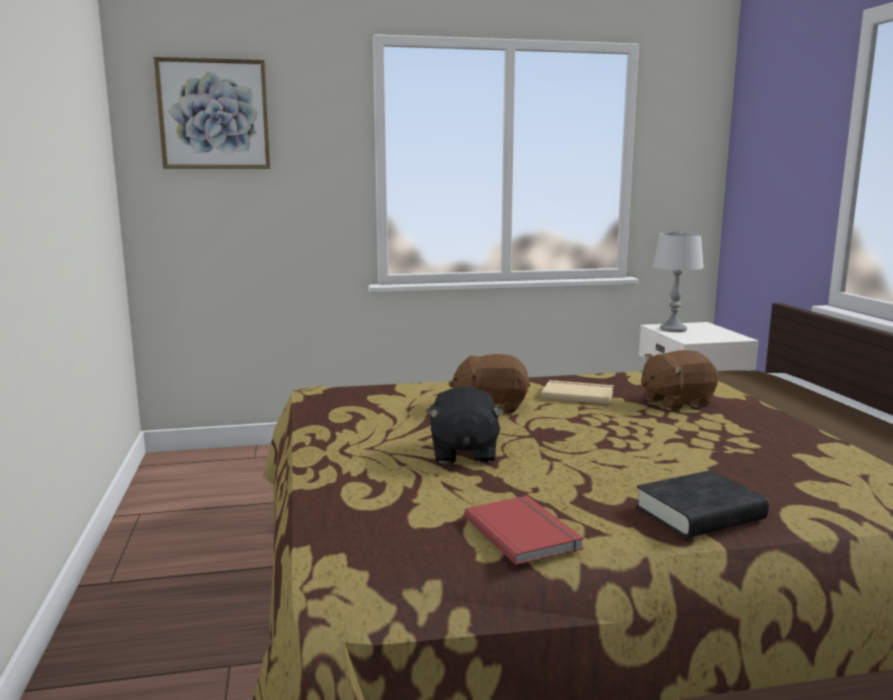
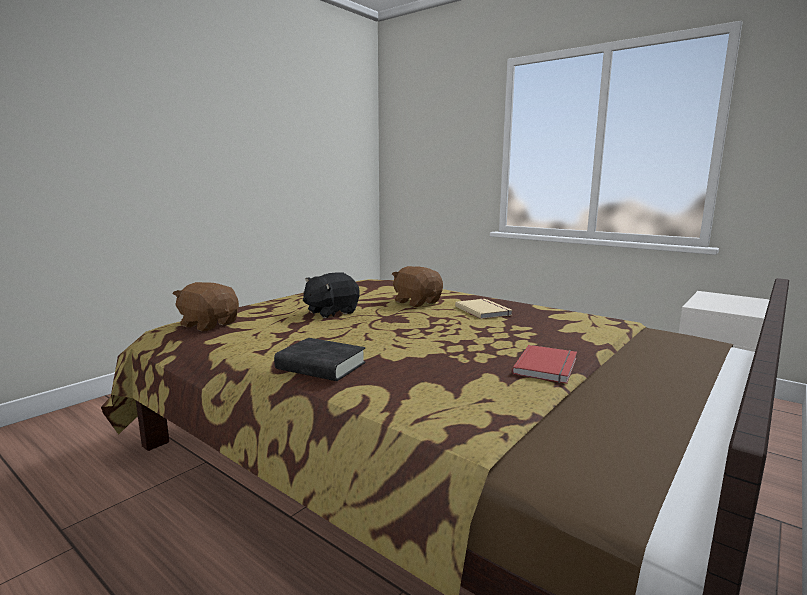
camera: 50 degrees right, 0 degrees up
picture [153,57,270,169] -> none
red book [465,496,584,565] -> red book moved to [512,345,577,384]
brown plush toy [641,350,718,410] -> brown plush toy moved to [172,282,239,331]
grey table lamp [652,232,704,332] -> none

